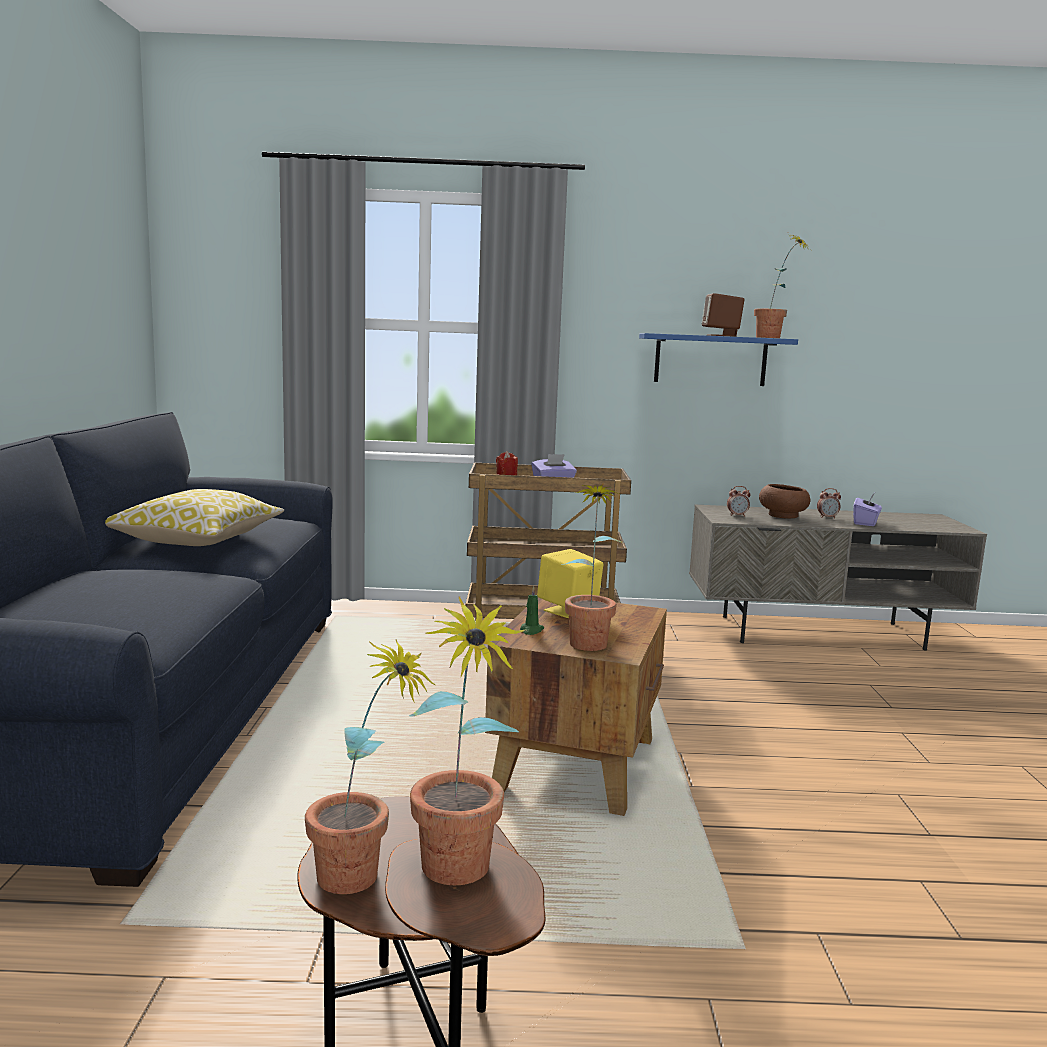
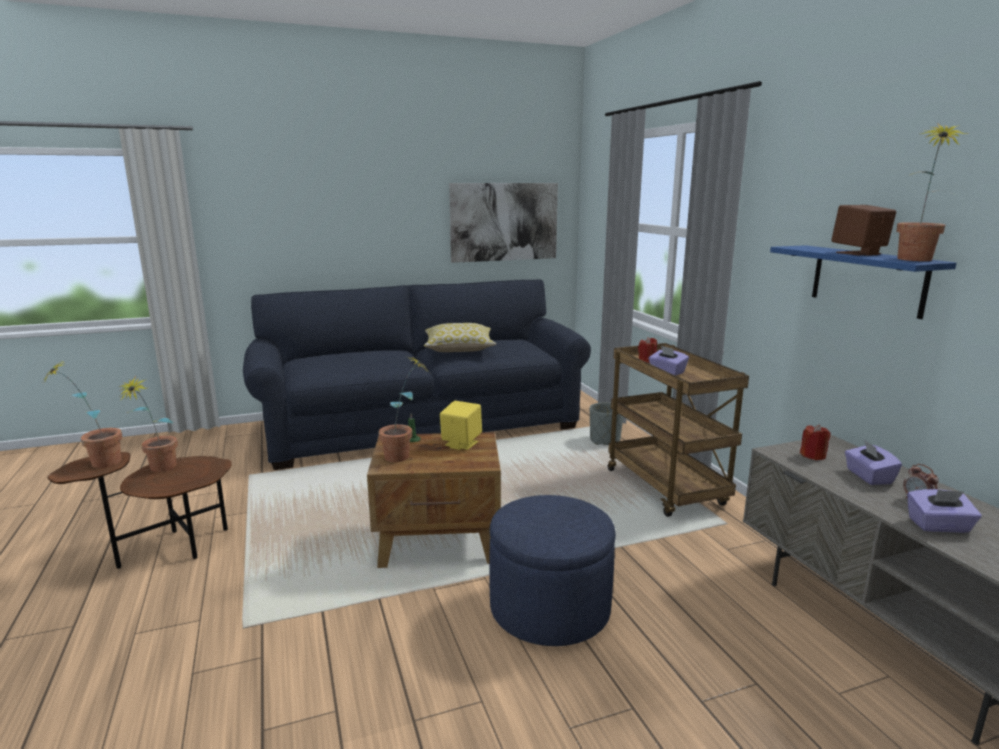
camera: 70 degrees right, 5 degrees up
alarm clock [727,486,751,517] -> red candle [800,424,831,460]
brown bowl [759,484,810,519] -> purple tissue box [845,439,902,485]
none -> picture [449,183,558,263]
none -> blue ottoman [489,495,616,646]
none -> grey planter [590,402,623,445]

